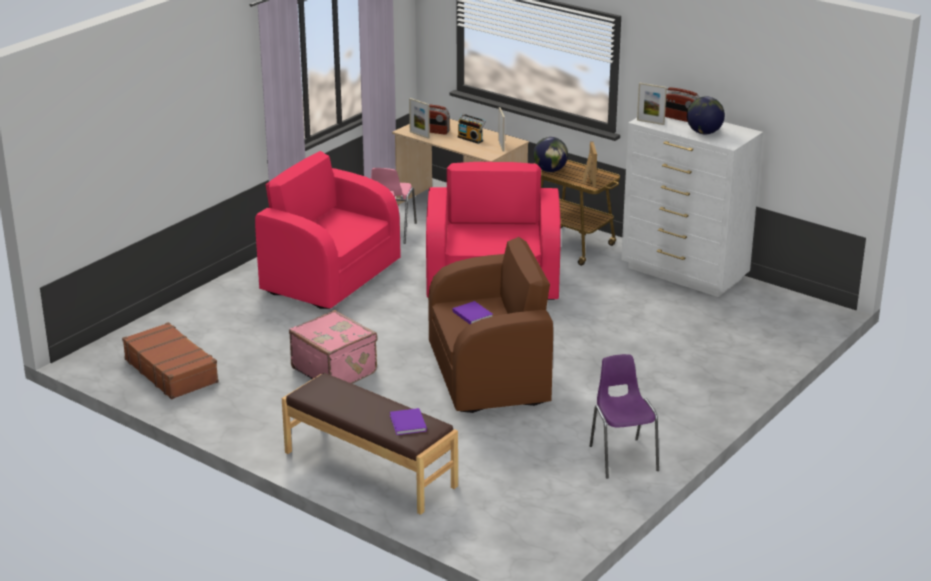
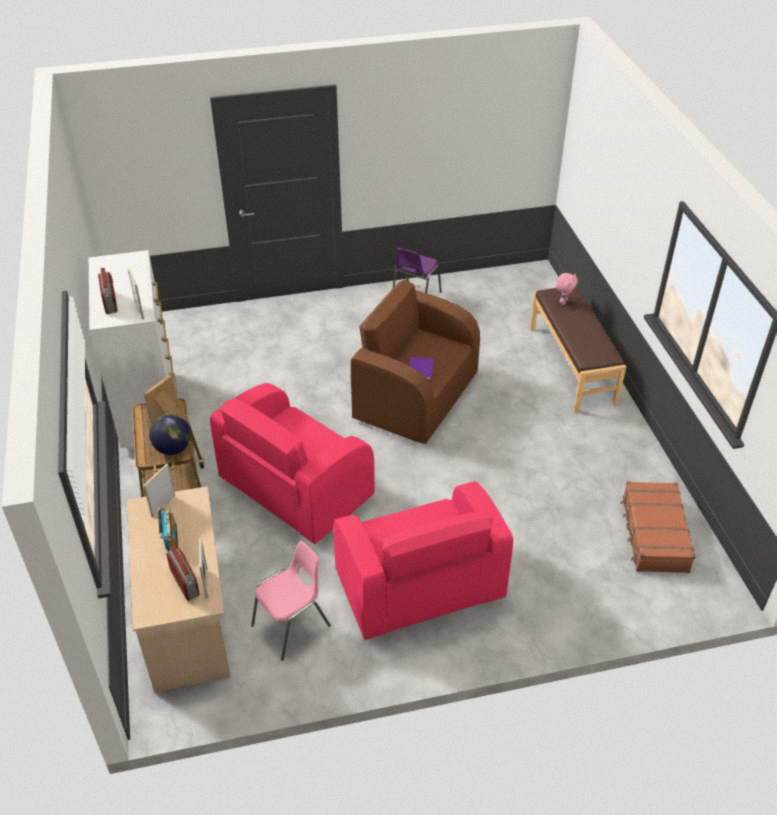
camera: 140 degrees left, 15 degrees up
pink suitcase [289,310,377,384] -> none
purple book [390,408,427,435] -> pink plush toy [556,273,578,305]
globe [687,96,725,134] -> none

